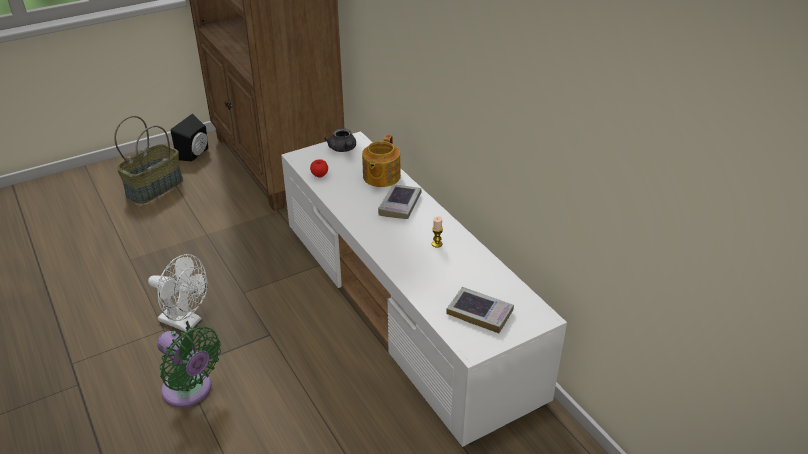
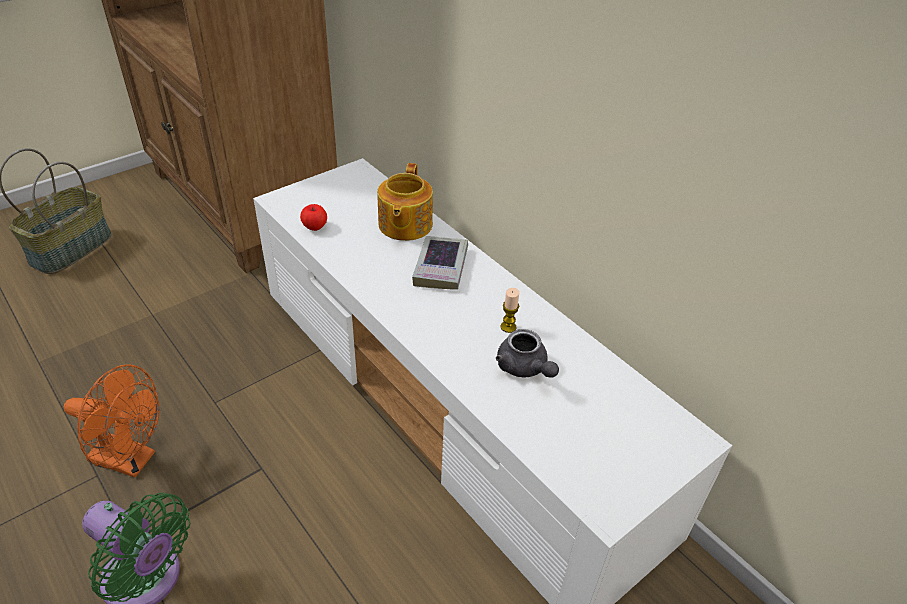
camera: 10 degrees left, 5 degrees up
white fan [148,254,208,332] -> orange fan [64,364,160,477]
black speaker [171,114,208,161] -> none
grey teapot [324,128,356,152] -> grey teapot moved to [496,329,559,378]
book [446,287,514,333] -> none

